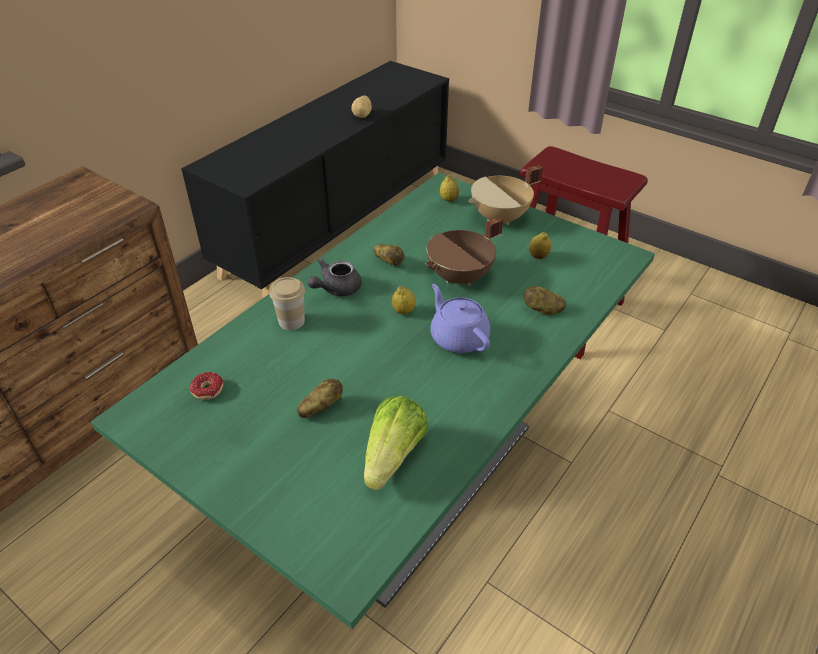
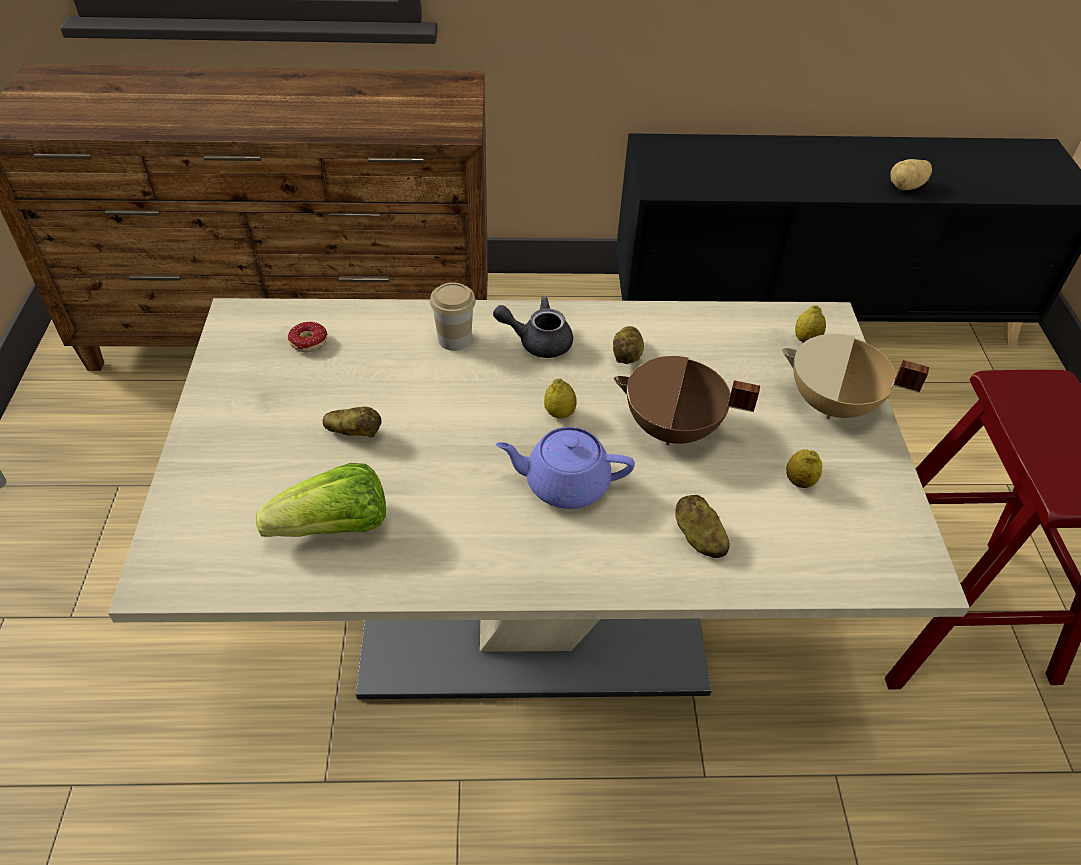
camera: 50 degrees right, 5 degrees up
green dining table [91,173,655,629] -> beige dining table [108,298,970,699]
purple teapot [431,284,490,353] -> purple teapot turned 105 degrees counterclockwise [496,427,635,509]

